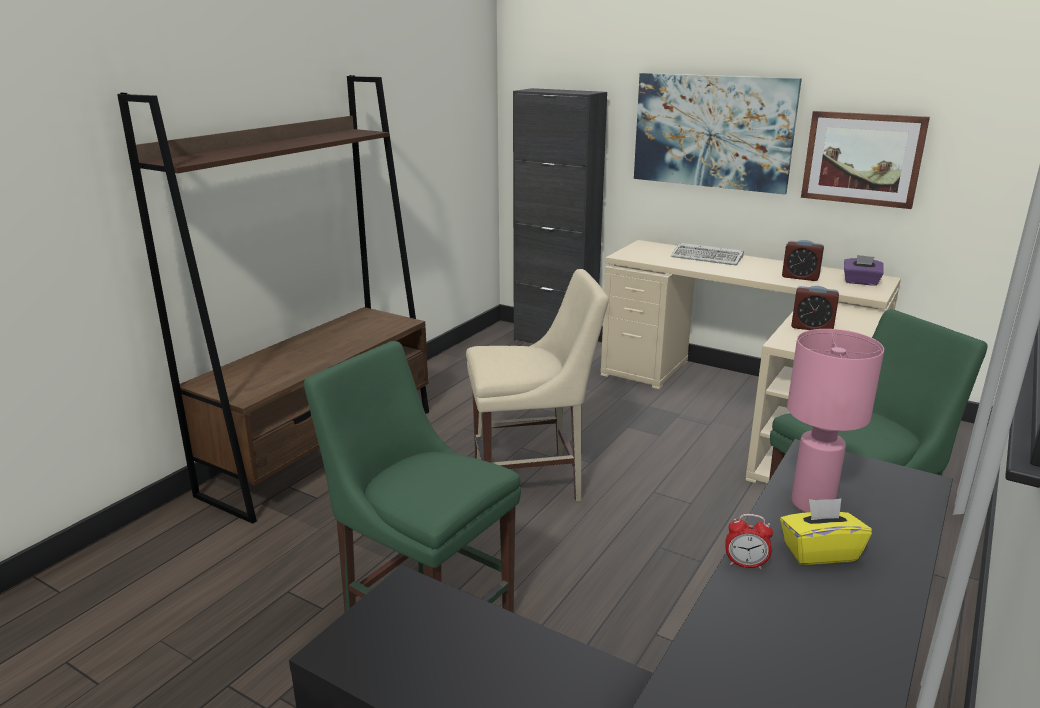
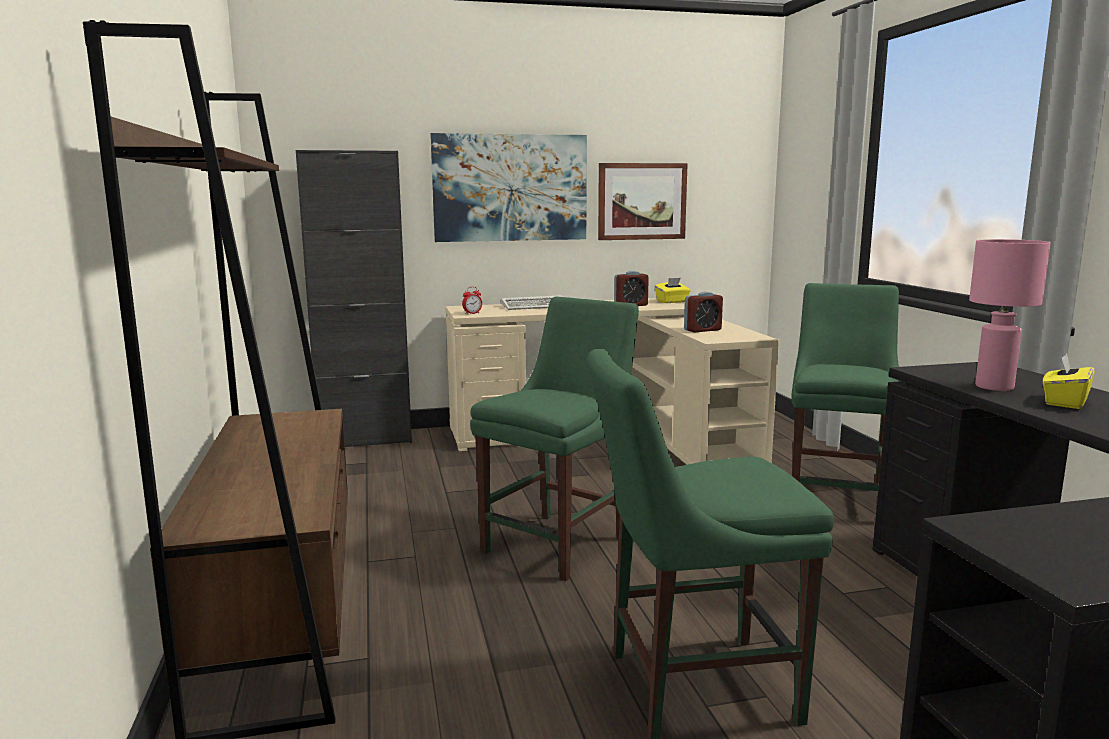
camera: 45 degrees left, 10 degrees down
beige chair [466,269,609,502] -> green chair [470,296,639,581]
alarm clock [726,514,773,569] -> alarm clock moved to [462,287,482,315]
purple tissue box [844,255,884,286] -> yellow tissue box [655,278,691,303]

